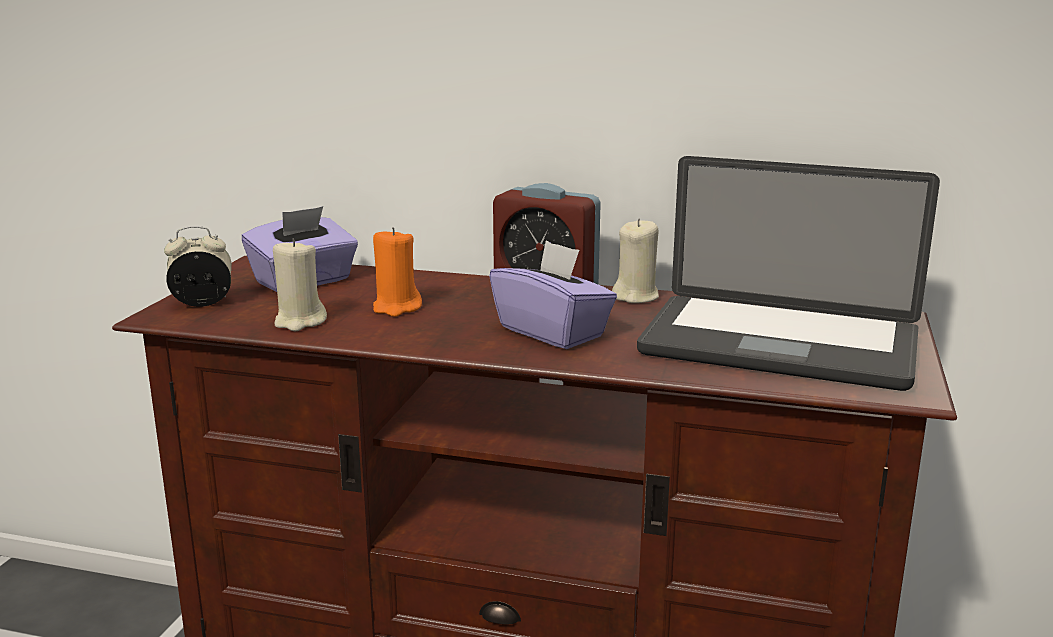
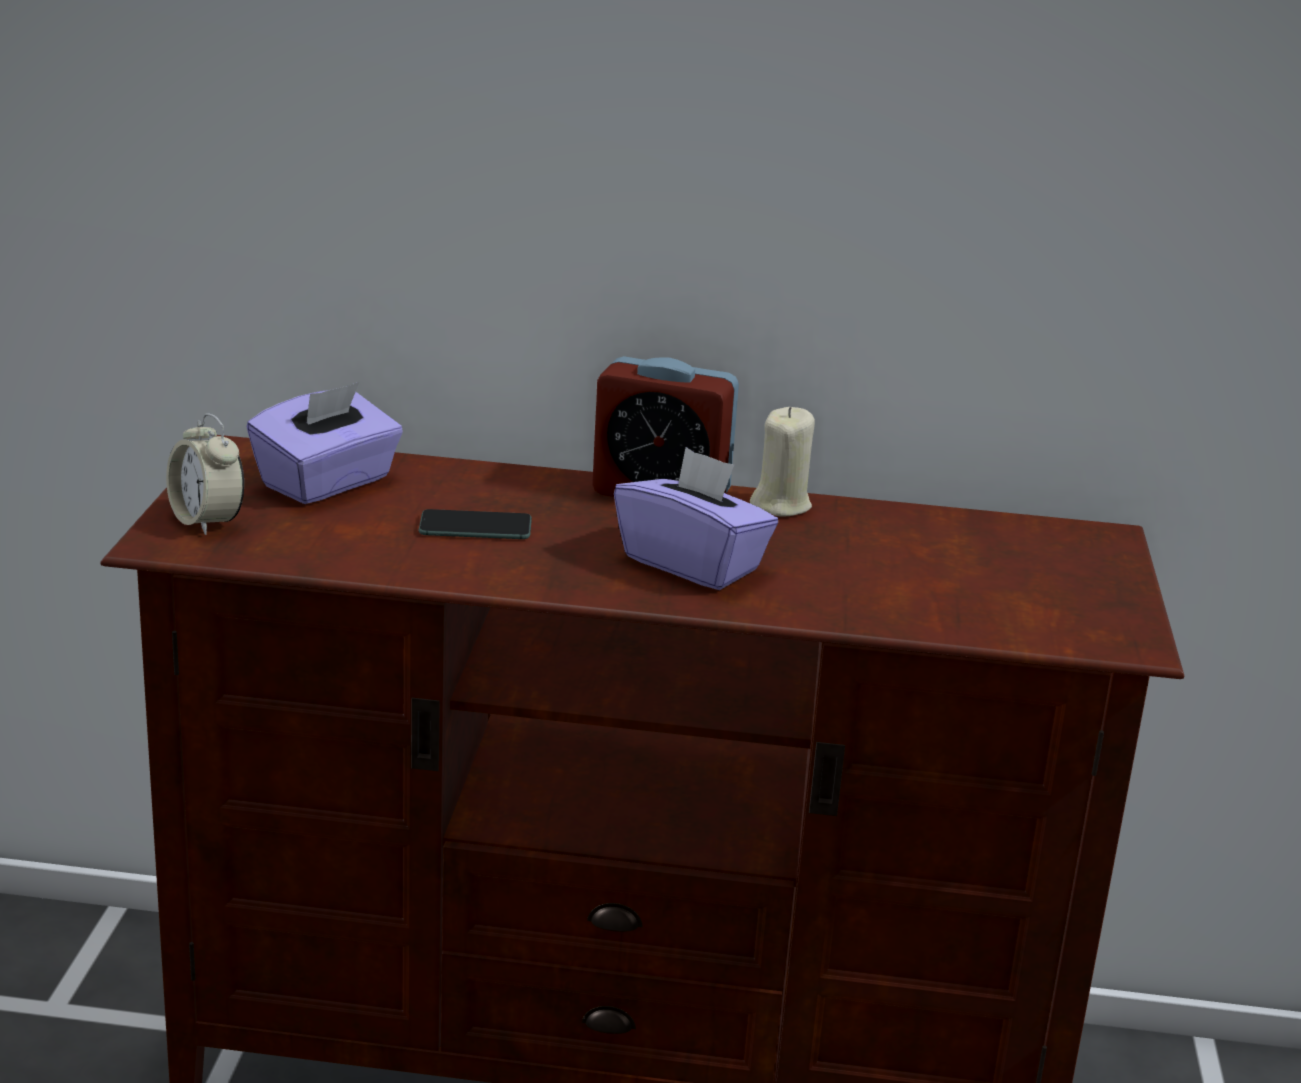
camera: 10 degrees left, 5 degrees up
alarm clock [164,226,232,307] -> alarm clock turned 105 degrees counterclockwise [166,413,244,535]
beige candle [273,238,327,331] -> none
orange candle [373,227,422,317] -> phone [419,509,532,539]
laptop [637,156,940,391] -> none

